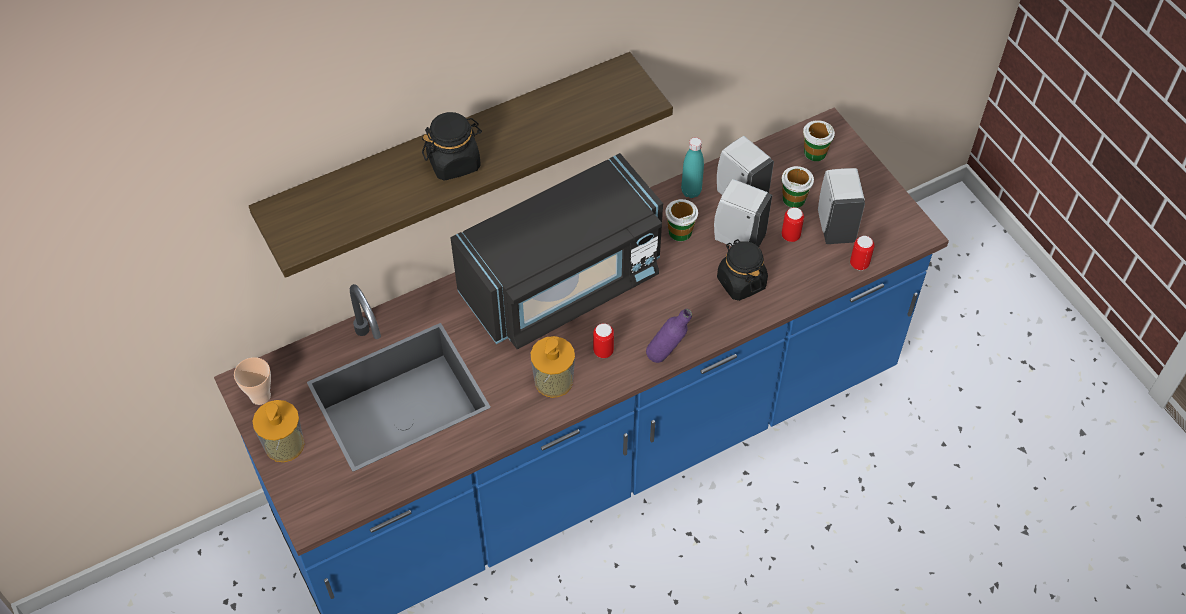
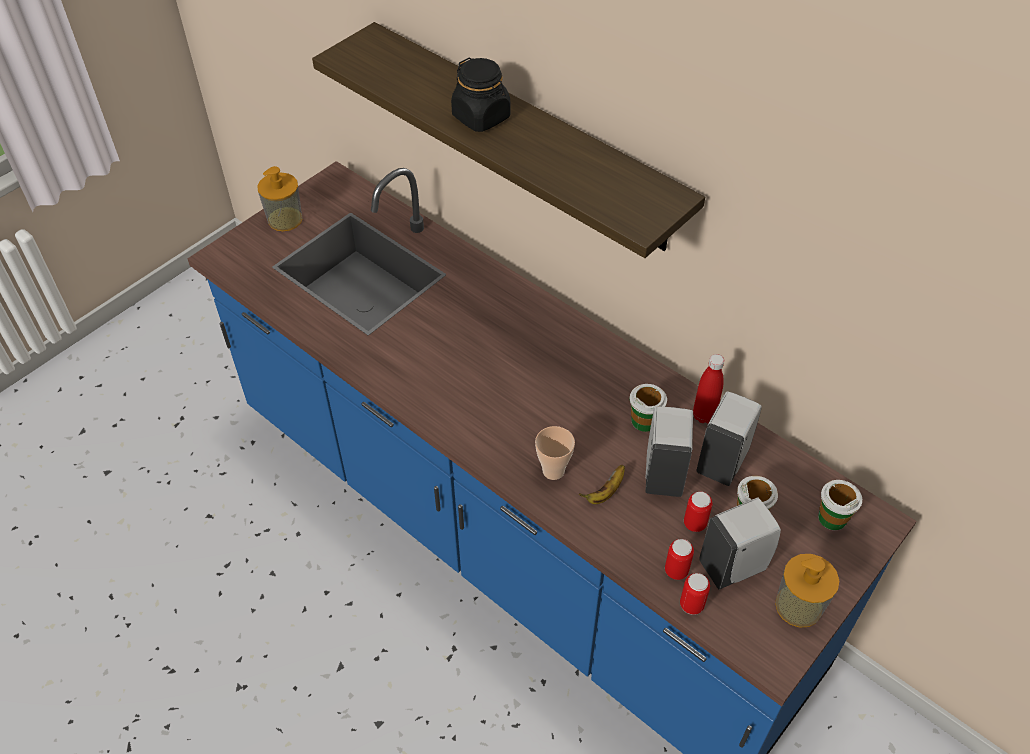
camera: 70 degrees right, 5 degrees down
cup [234,357,271,405] -> cup moved to [535,426,575,480]
black microwave [451,153,663,349] -> none
soap dispenser [530,336,575,398] -> soap dispenser moved to [775,554,839,628]
can [593,323,614,358] -> can moved to [665,539,694,580]
purple bottle [646,309,692,363] -> none
turquoise bottle [681,137,704,198] -> red bottle [693,354,724,423]
black jar [717,239,768,301] -> banana [579,465,625,504]

